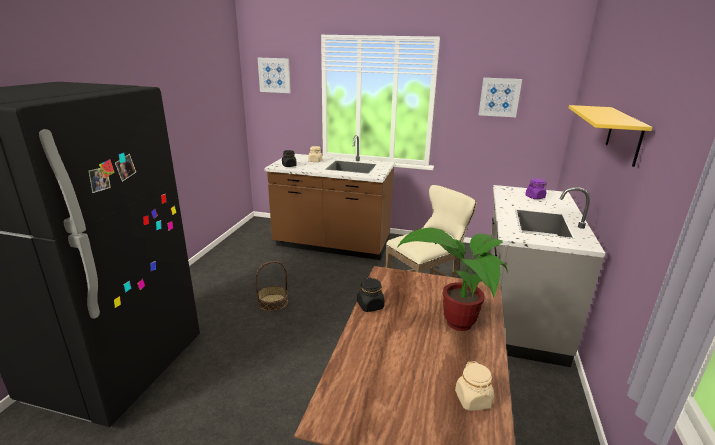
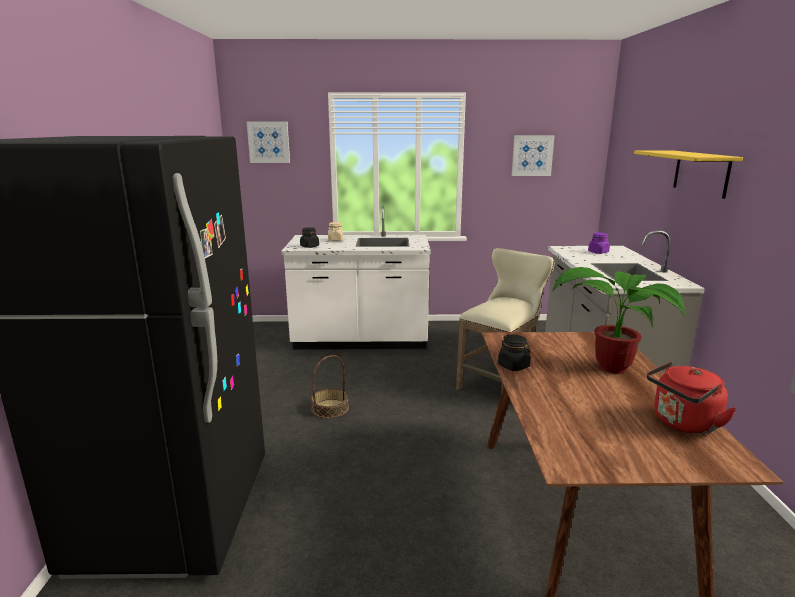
camera: 15 degrees left, 5 degrees down
brown counter [264,135,395,260] -> white counter [282,206,431,349]
beige jar [455,361,494,411] -> red kettle [647,362,736,434]

